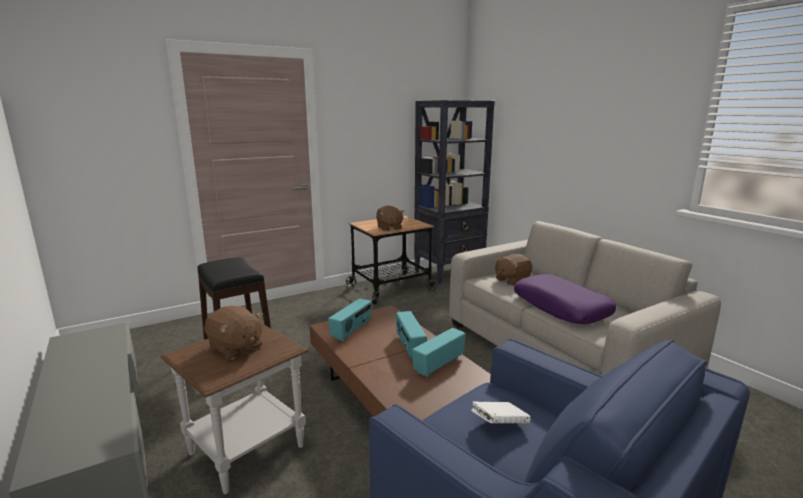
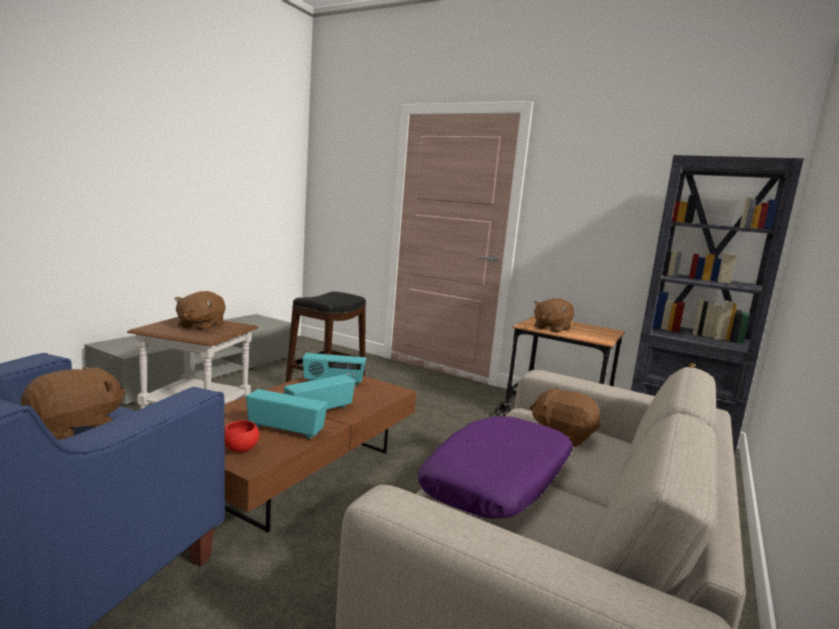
camera: 60 degrees right, 5 degrees down
white book [471,402,530,424] -> brown plush toy [21,366,126,440]
none -> red bowl [225,420,259,453]

